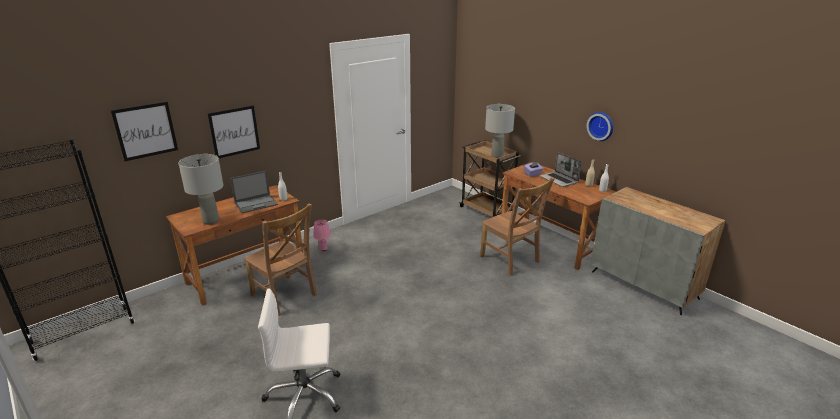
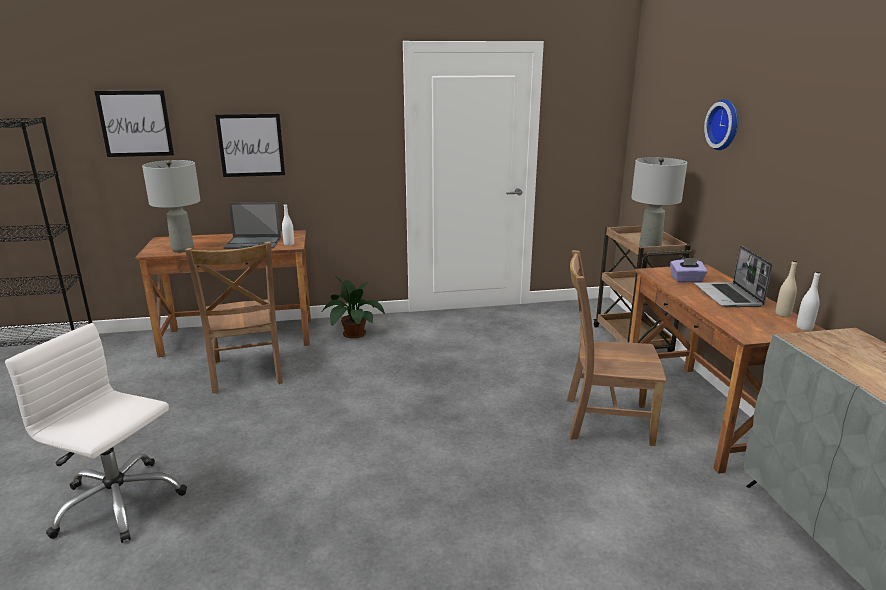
camera: 30 degrees right, 5 degrees down
pink table lamp [313,220,331,251] -> potted plant [321,276,385,338]
brown chair [480,177,555,276] -> brown chair turned 105 degrees clockwise [567,250,666,446]
wall clock [586,112,613,141] -> wall clock moved to [704,99,739,150]

